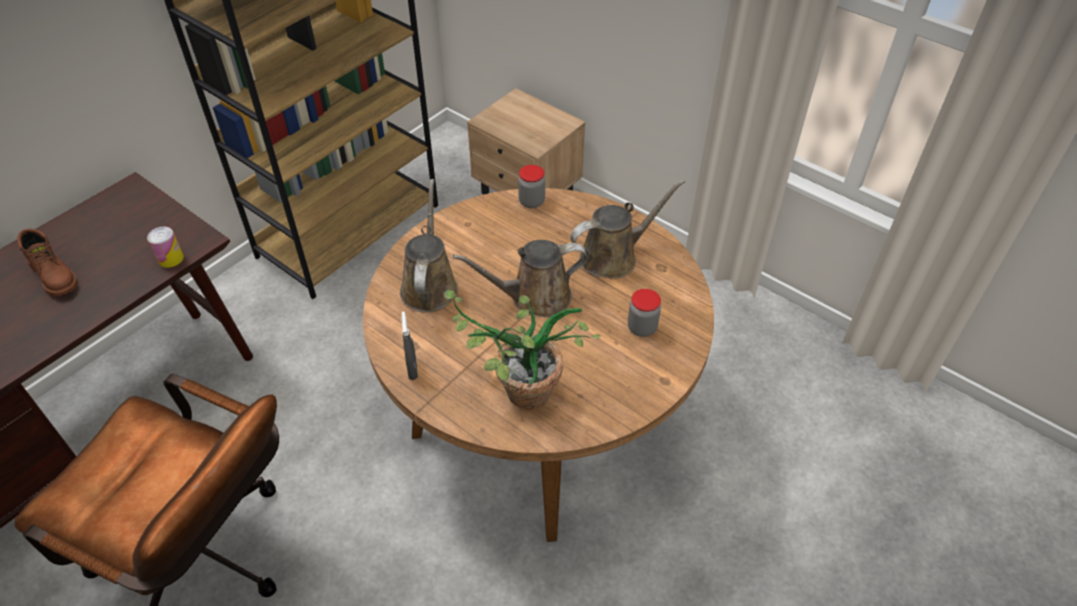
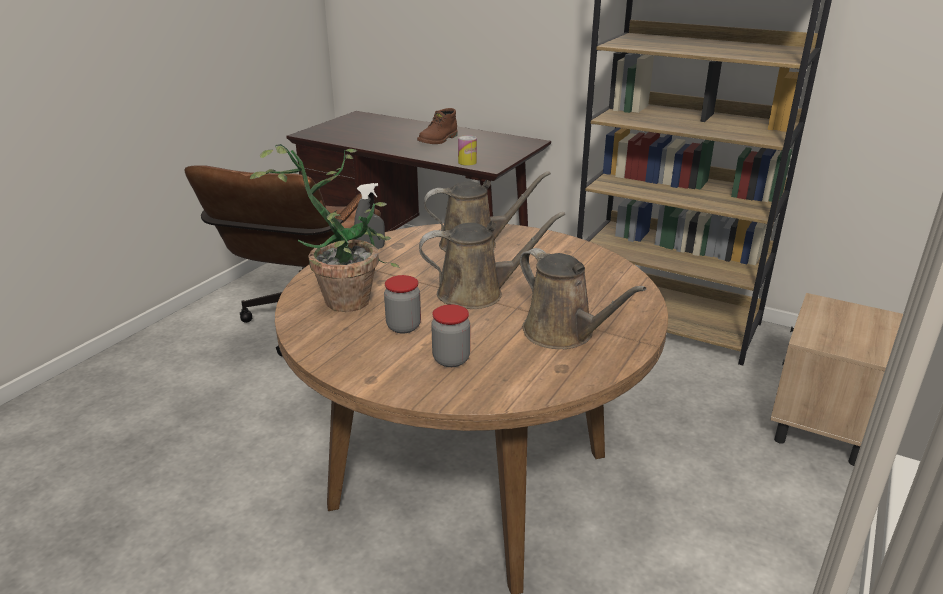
camera: 80 degrees right, 20 degrees down
brown watering can [453,240,587,317] -> brown watering can turned 105 degrees clockwise [419,212,565,309]
jar [518,165,545,208] -> jar moved to [384,275,421,333]

